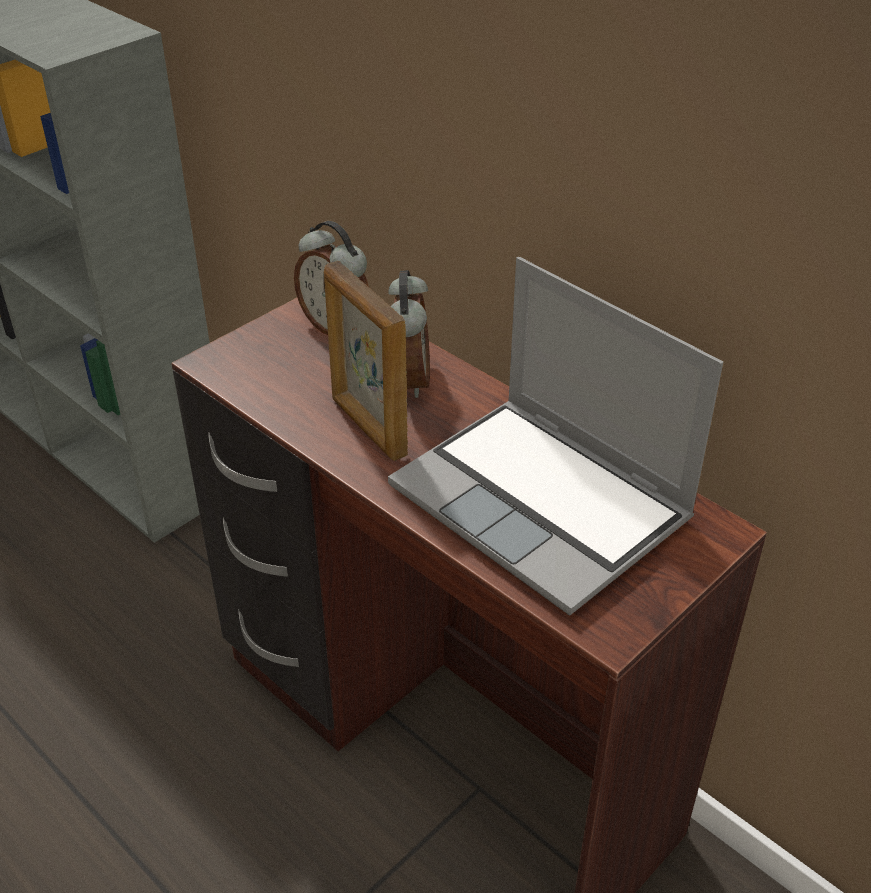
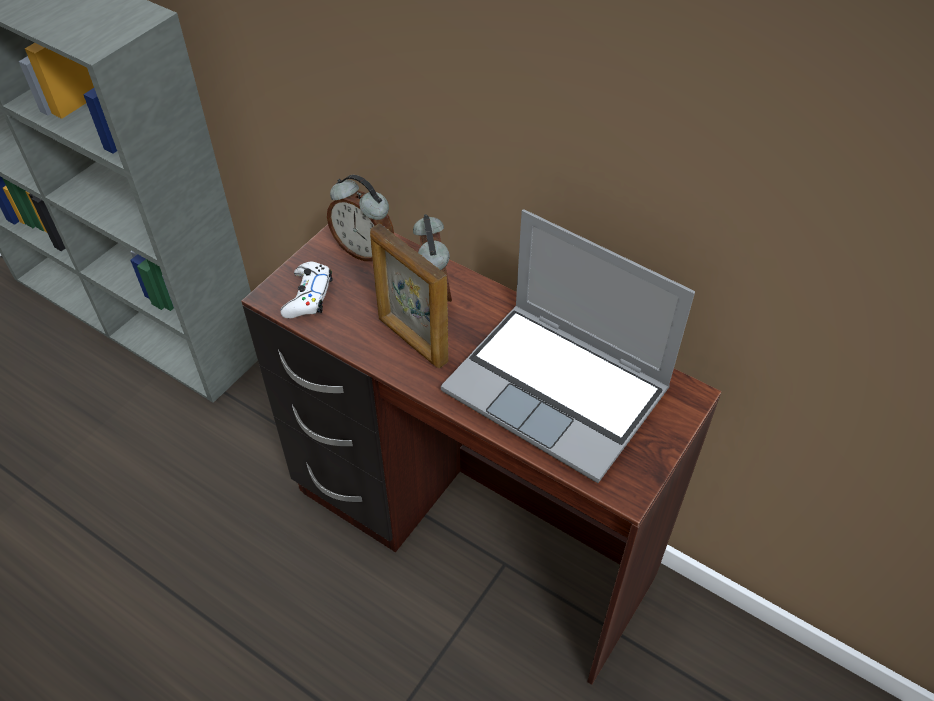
camera: 10 degrees left, 10 degrees up
none -> white game controller [280,262,333,319]

